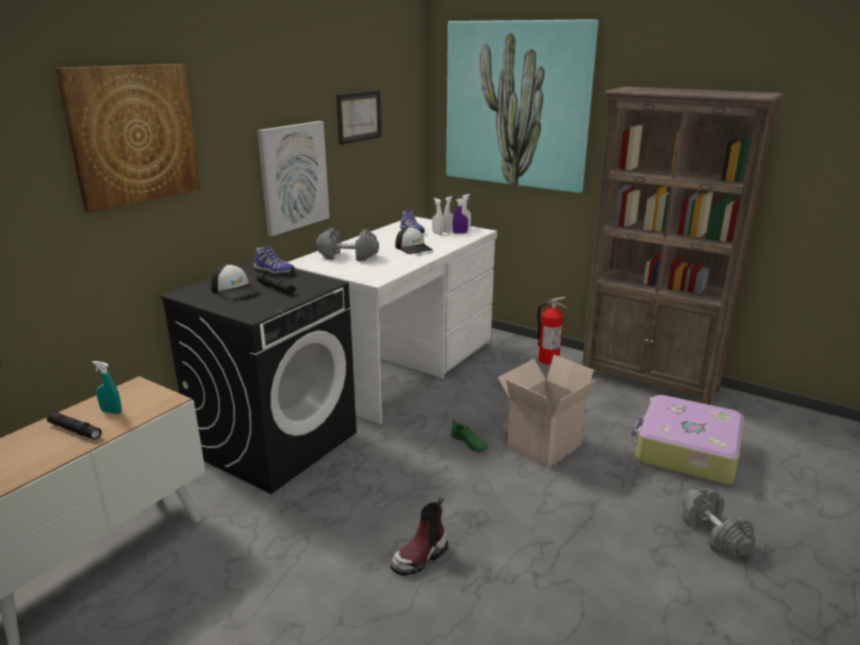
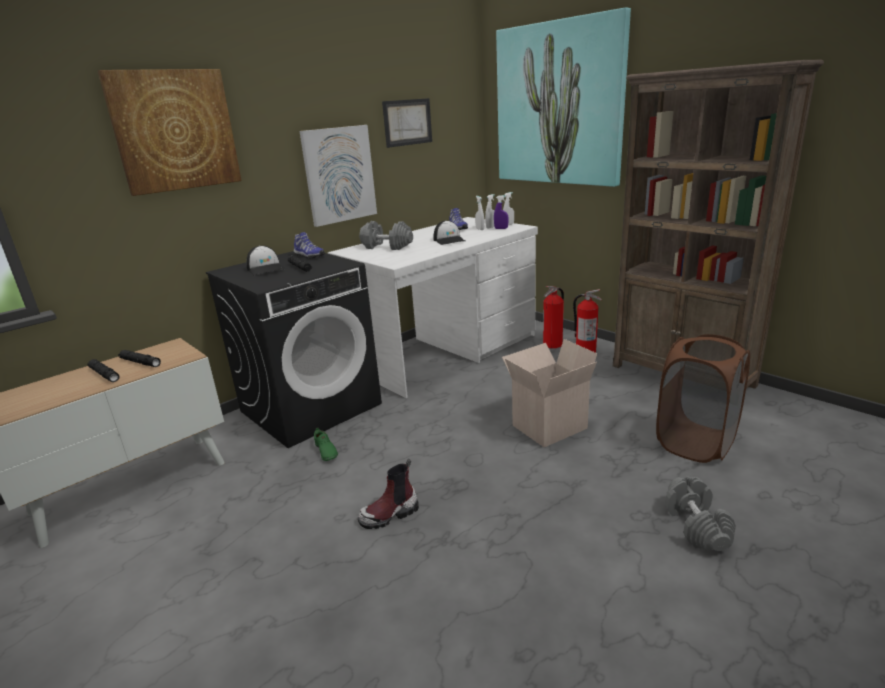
camera: 15 degrees right, 0 degrees up
turquoise spray bottle [92,361,122,414] -> black flashlight [118,350,161,367]
green shoe [451,420,488,452] -> green shoe moved to [314,427,338,461]
suitcase [631,395,744,484] -> brown laundry basket [656,334,750,463]
none -> fire extinguisher [543,286,564,349]

